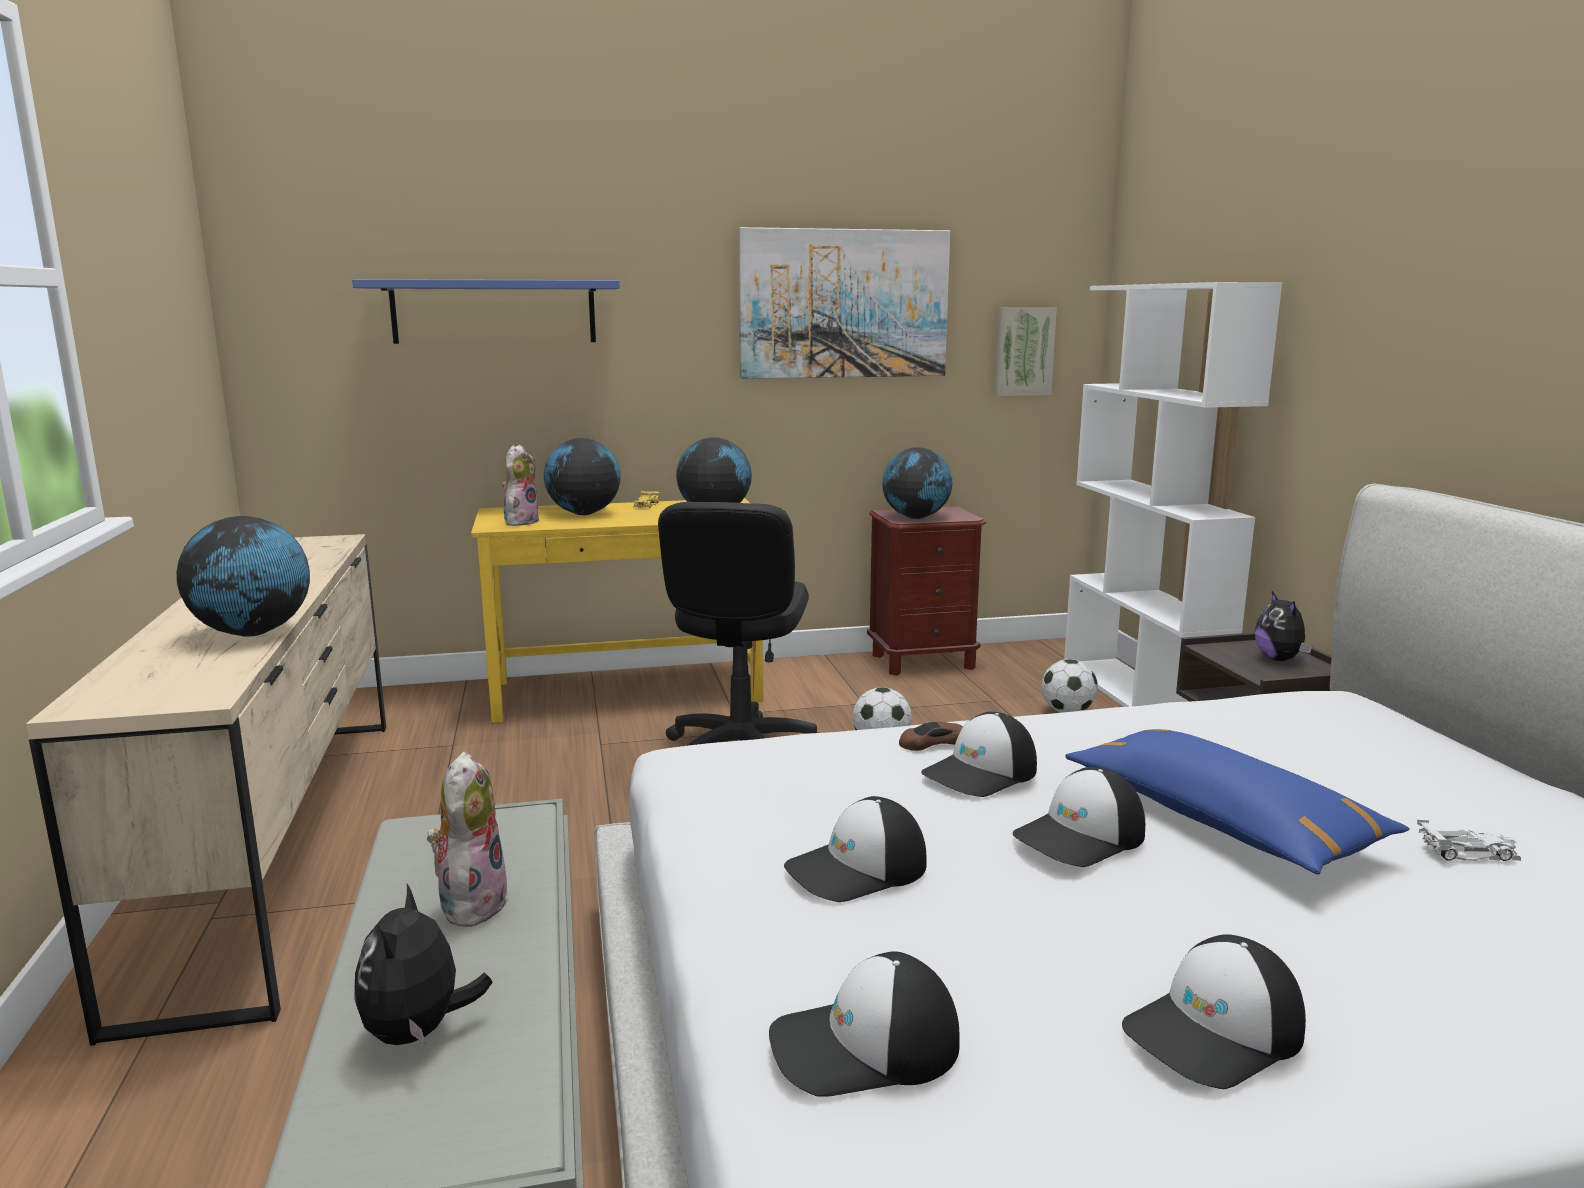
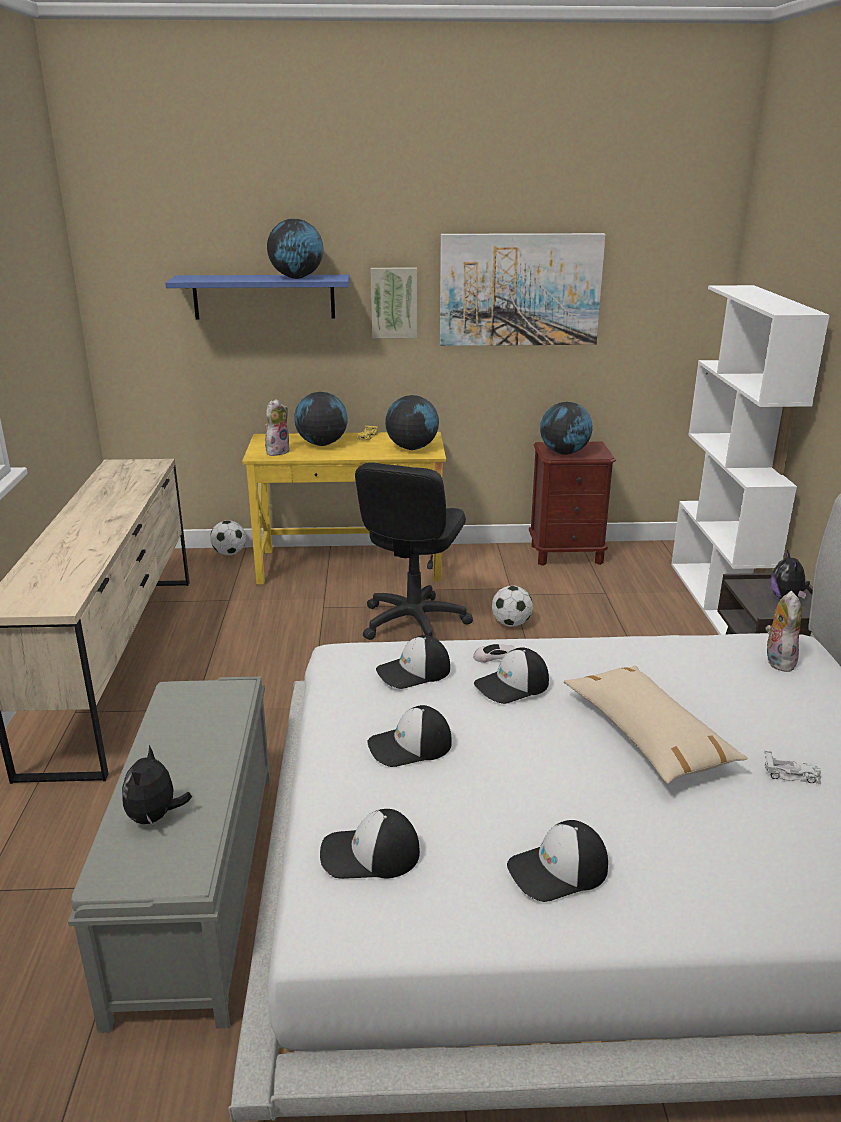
camera: 10 degrees right, 10 degrees up
globe [176,516,310,637] -> globe moved to [267,219,323,279]
plush toy [427,752,509,927] -> plush toy moved to [766,591,802,672]
brown toy car [899,722,963,751] -> white toy car [473,644,516,663]
picture [995,308,1057,396] -> picture moved to [371,268,417,338]
cap [1013,767,1145,867] -> cap moved to [376,635,450,689]
football [1041,659,1098,713] -> football moved to [210,520,246,555]
blue pillow [1065,729,1410,874] -> beige pillow [564,666,748,784]

